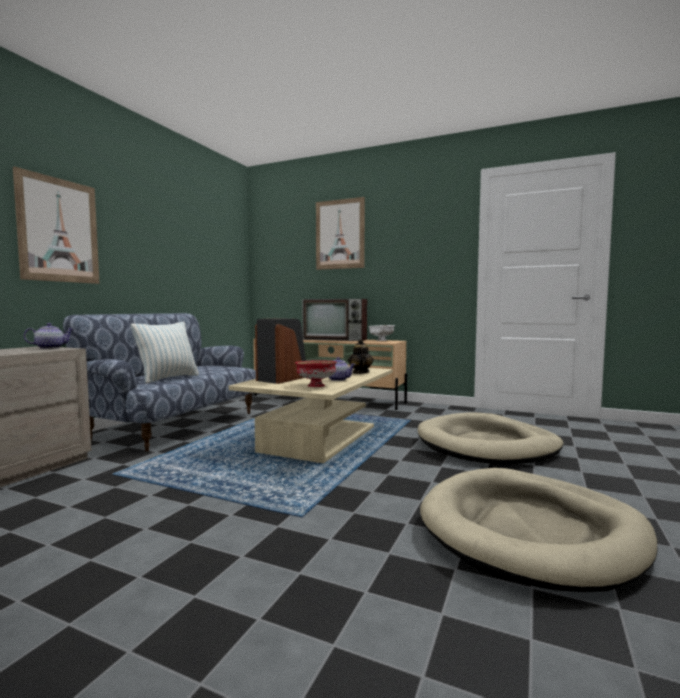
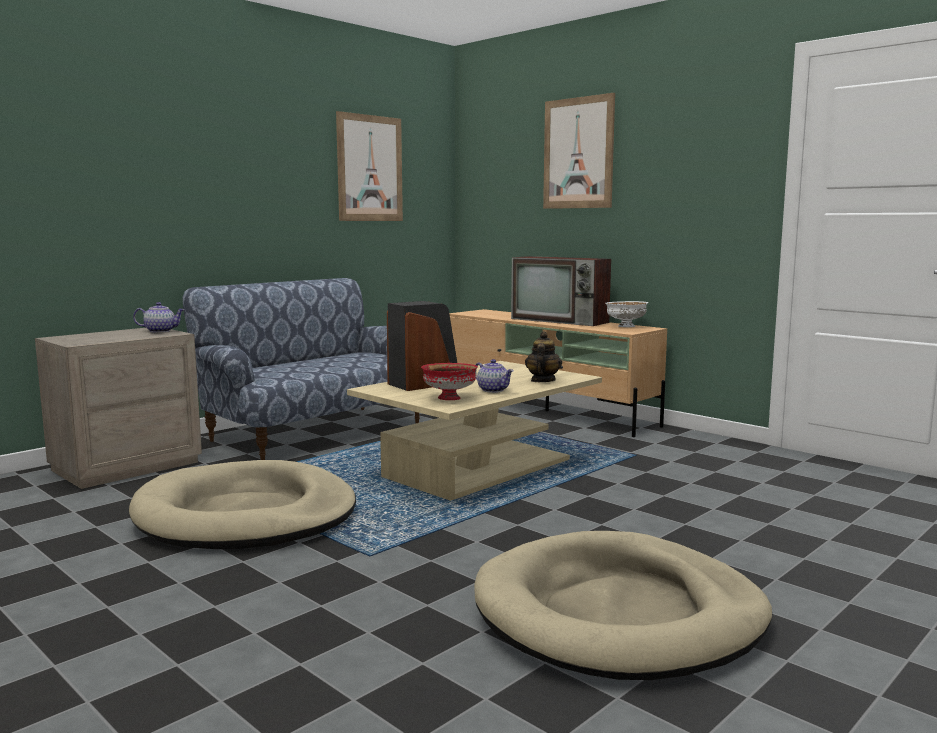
camera: 20 degrees right, 5 degrees up
picture [13,166,100,284] -> picture moved to [336,111,403,221]
pillow [131,322,199,384] -> none
beige dog bed [418,412,563,465] -> beige dog bed moved to [129,460,356,549]

